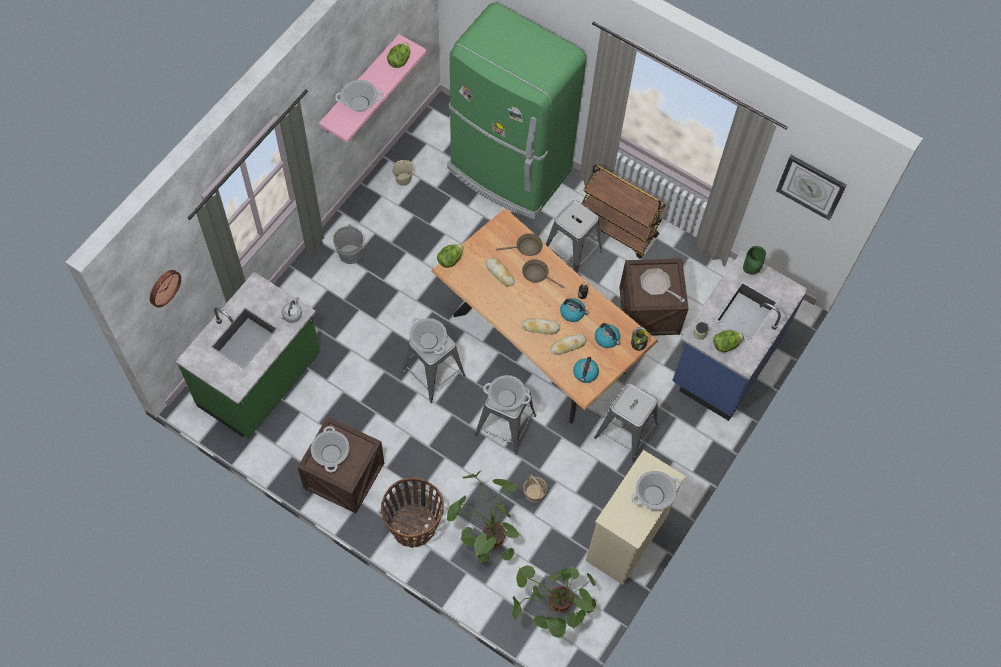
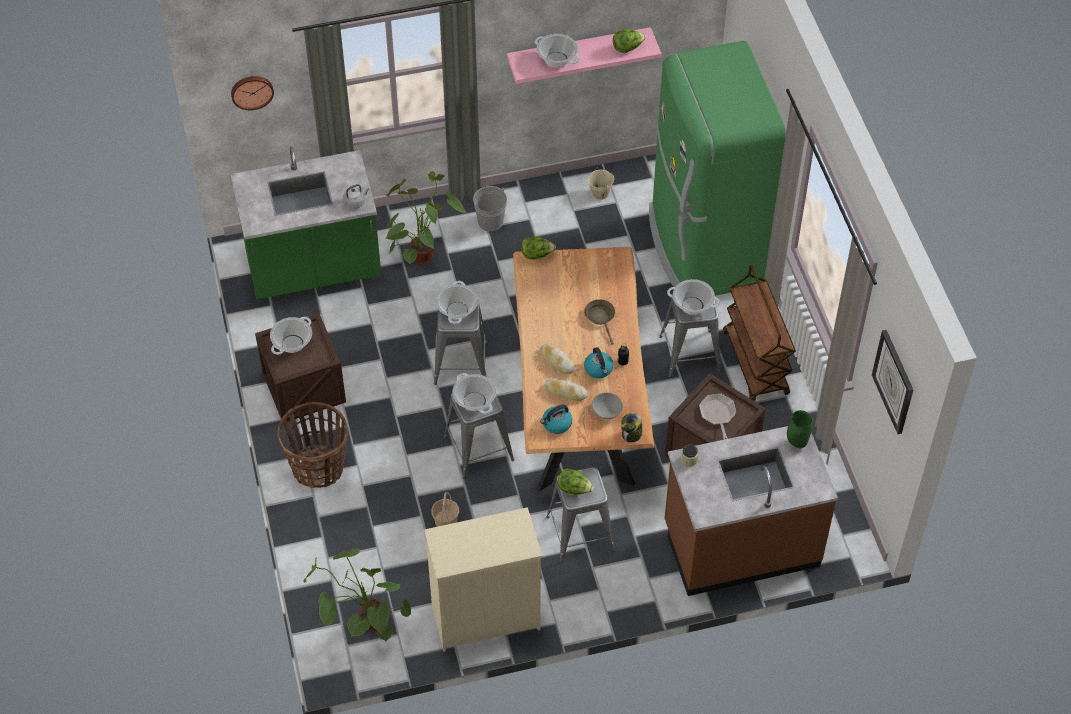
camera: 45 degrees right, 10 degrees down
potted plant [447,470,520,562] -> potted plant moved to [385,171,468,265]
bread [485,258,515,287] -> none
brown frying pan [497,233,543,256] -> none
kettle [595,323,620,348] -> grey bowl [592,392,623,419]
cooking pot [631,471,680,510] -> cooking pot moved to [667,279,720,315]
blue counter [672,251,808,421] -> brown counter [664,426,838,596]
lettuce [713,330,744,352] -> lettuce moved to [558,469,594,495]

